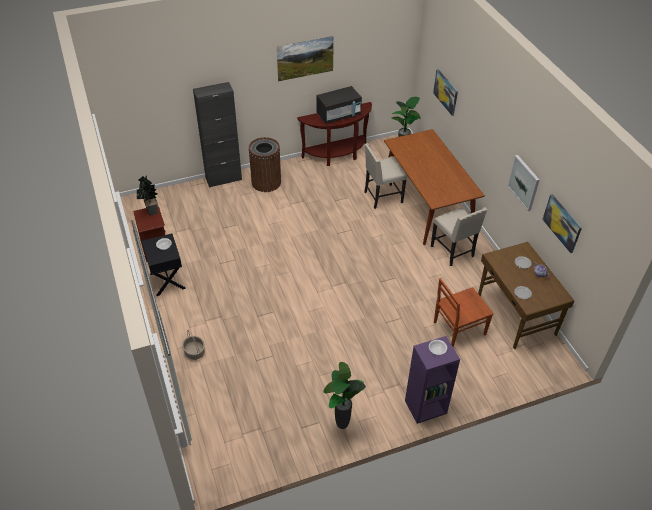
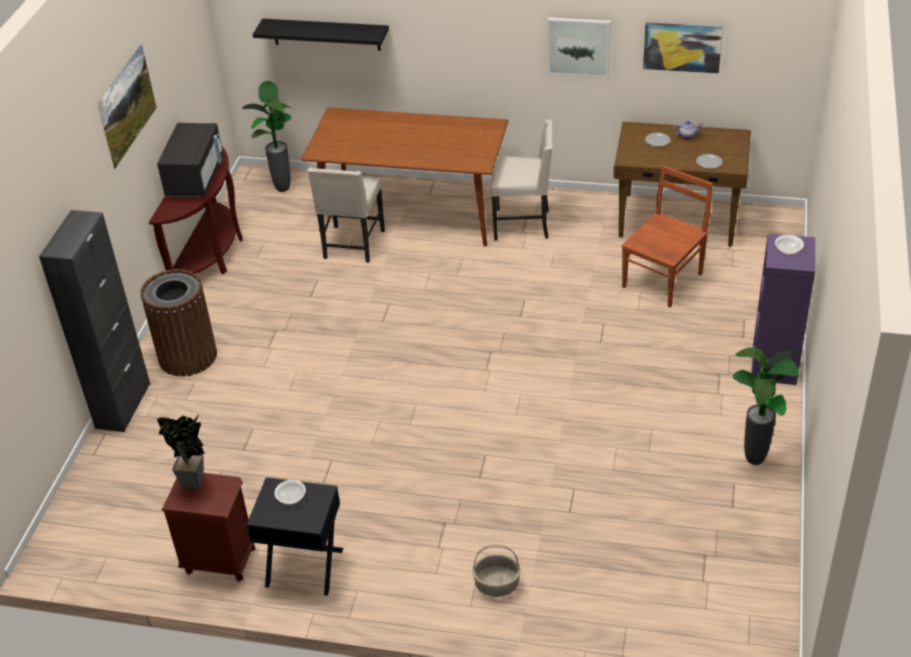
camera: 55 degrees left, 5 degrees down
picture [433,69,458,116] -> black shelf [253,19,389,51]
brown chair [434,278,494,348] -> brown chair turned 150 degrees counterclockwise [621,166,713,307]

